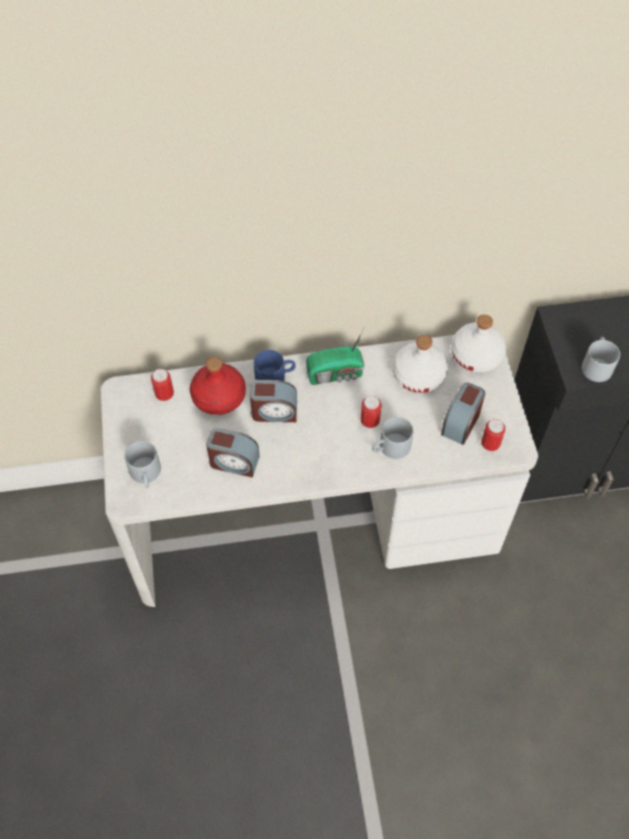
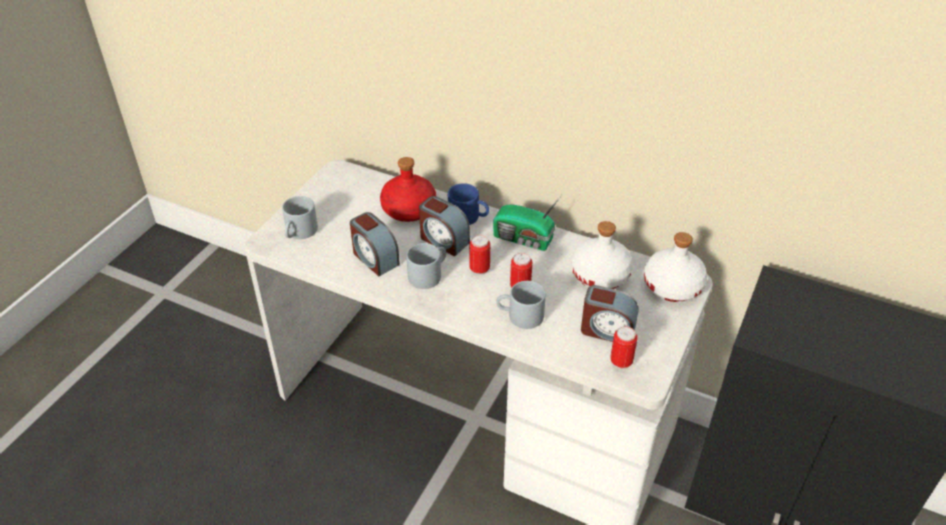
camera: 35 degrees right, 15 degrees down
can [151,369,174,401] -> can moved to [469,235,490,275]
alarm clock [441,382,485,445] -> alarm clock turned 135 degrees counterclockwise [581,285,638,342]
grey mug [582,337,620,382] -> grey mug moved to [406,243,446,289]

